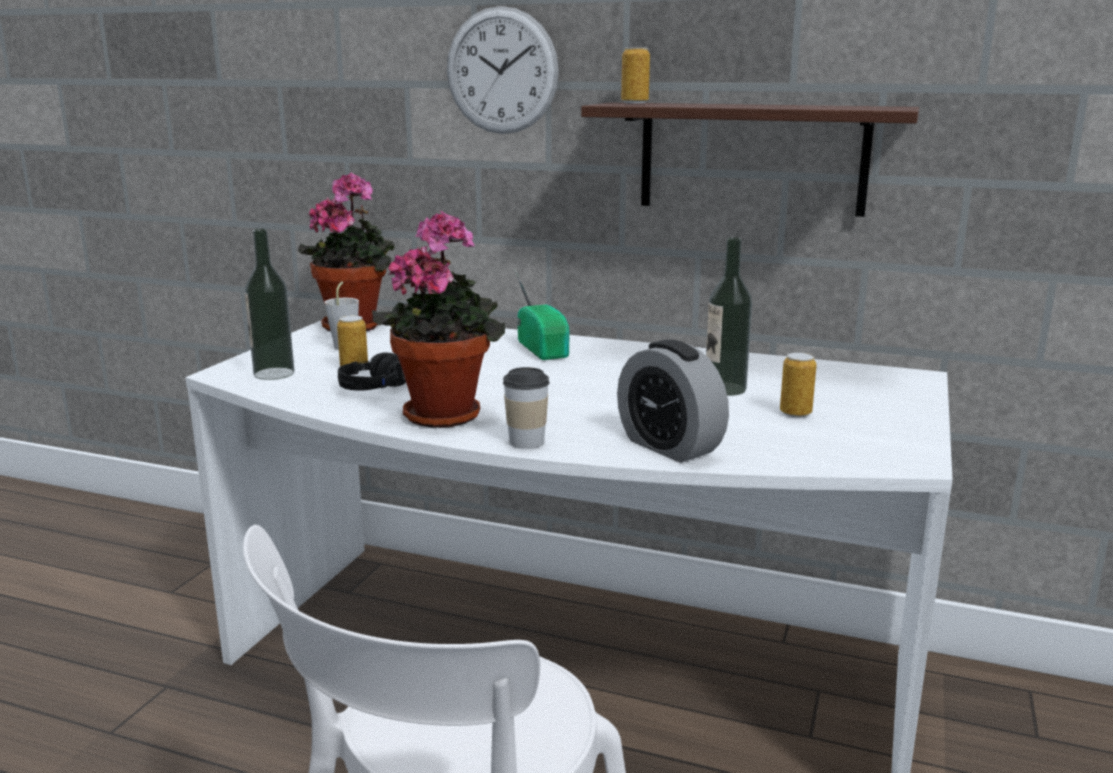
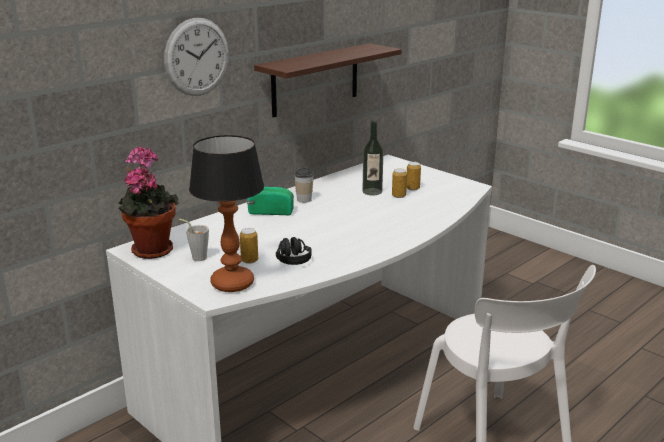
camera: 65 degrees left, 5 degrees up
bottle [245,229,294,380] -> table lamp [189,135,264,292]
potted plant [372,211,505,428] -> none
cup [503,367,550,449] -> cup moved to [294,168,314,203]
alarm clock [617,340,729,463] -> none
can [621,48,650,103] -> can moved to [392,169,407,198]

